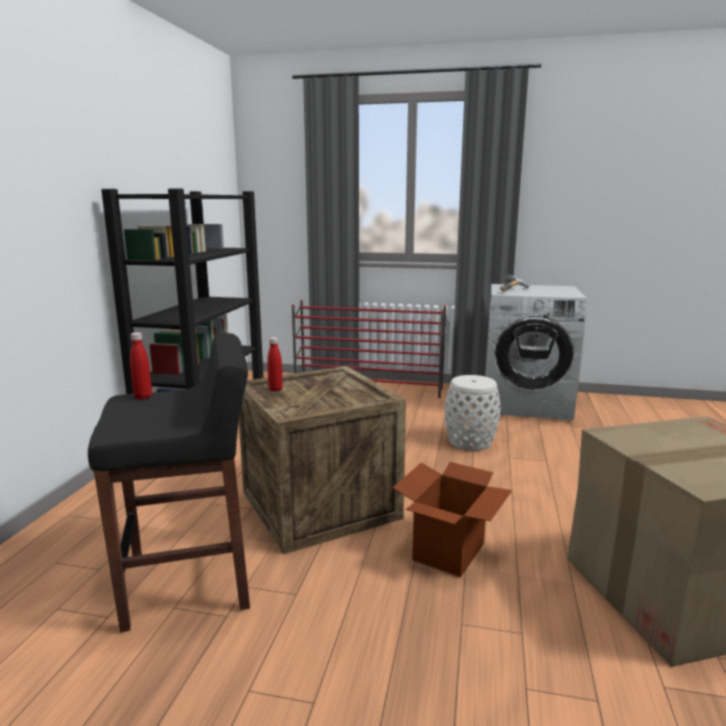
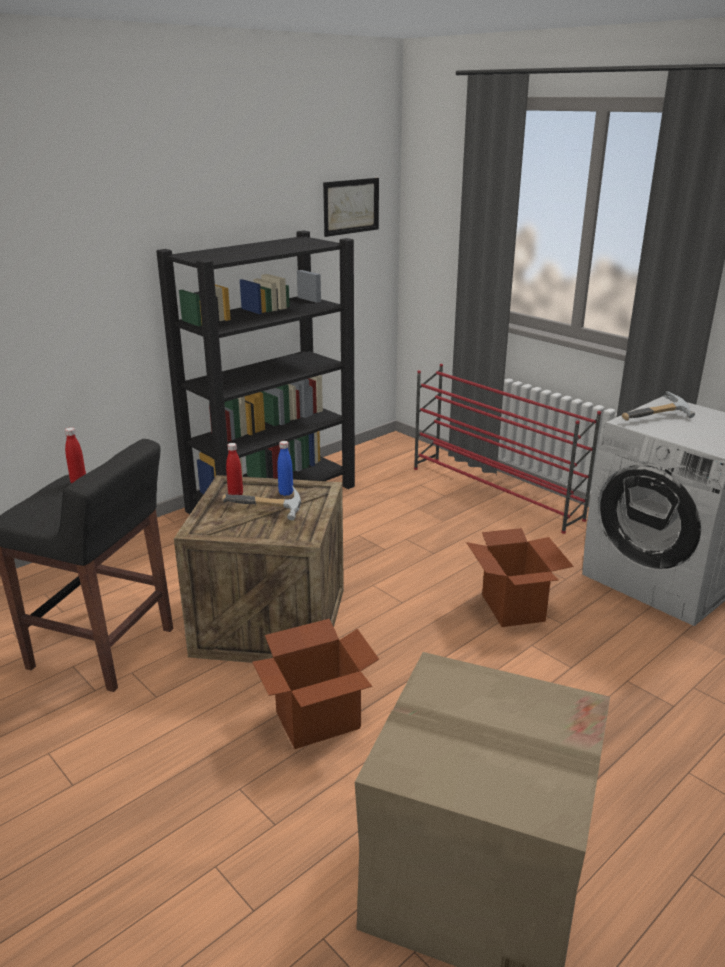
camera: 35 degrees right, 10 degrees up
white stool [444,375,501,451] -> cardboard box [466,528,574,627]
none -> hammer [222,485,301,521]
none -> blue bottle [277,441,293,496]
none -> picture [323,178,379,237]

